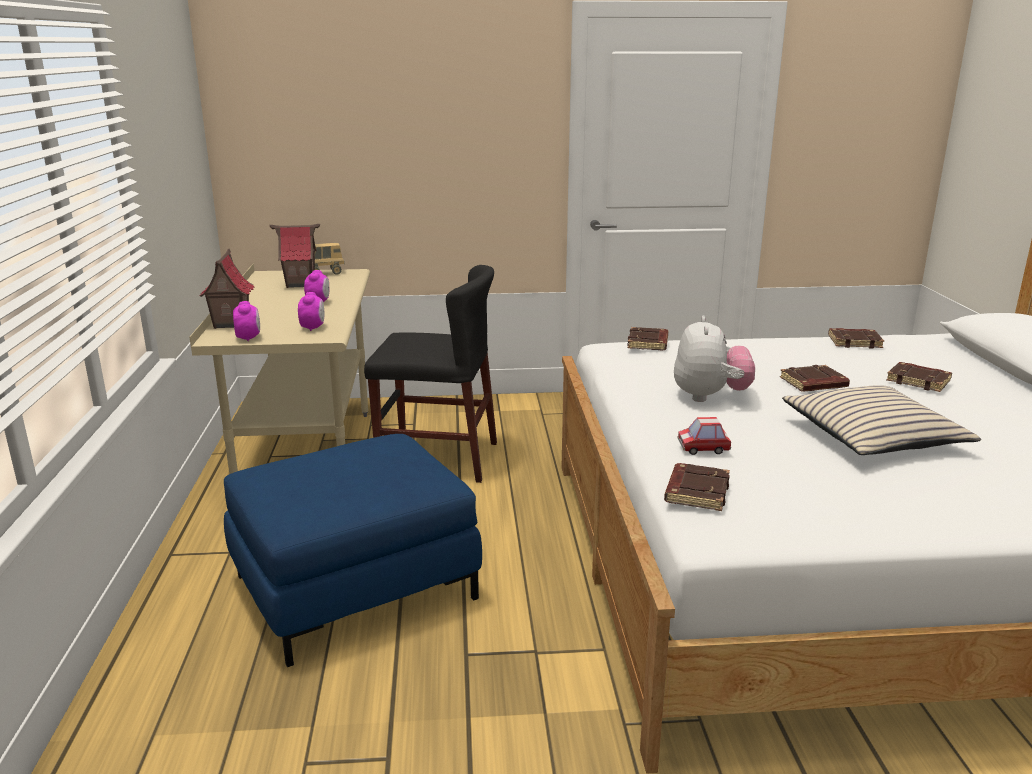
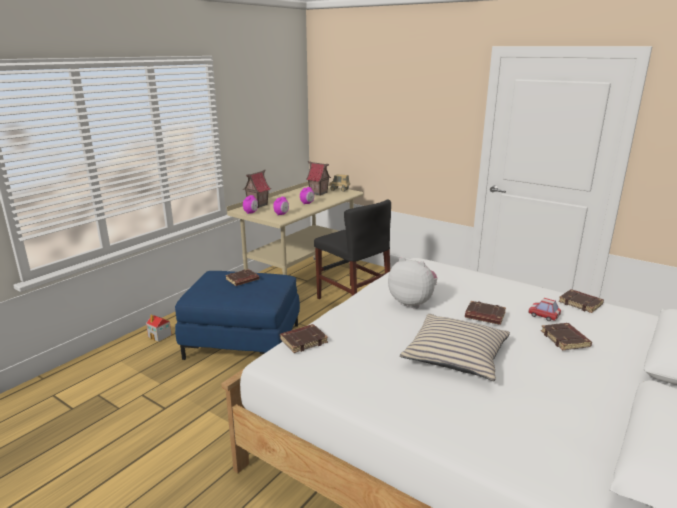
camera: 40 degrees right, 0 degrees up
brown book [627,327,668,351] -> brown book moved to [225,269,260,286]
plush toy [674,316,755,402] -> plush toy turned 105 degrees counterclockwise [388,257,437,309]
toy car [678,417,731,455] -> toy car moved to [528,298,561,321]
none -> toy house [146,315,172,342]

